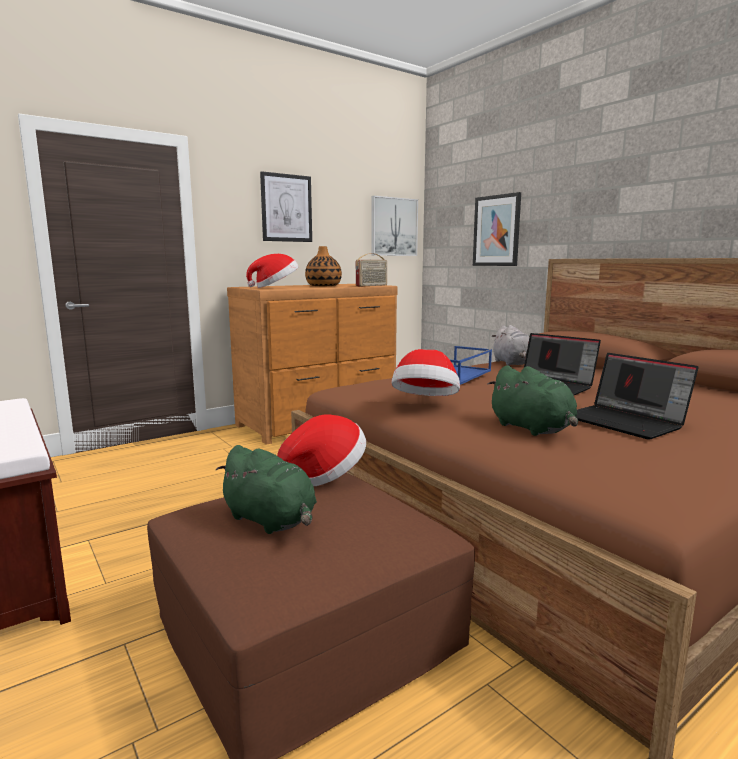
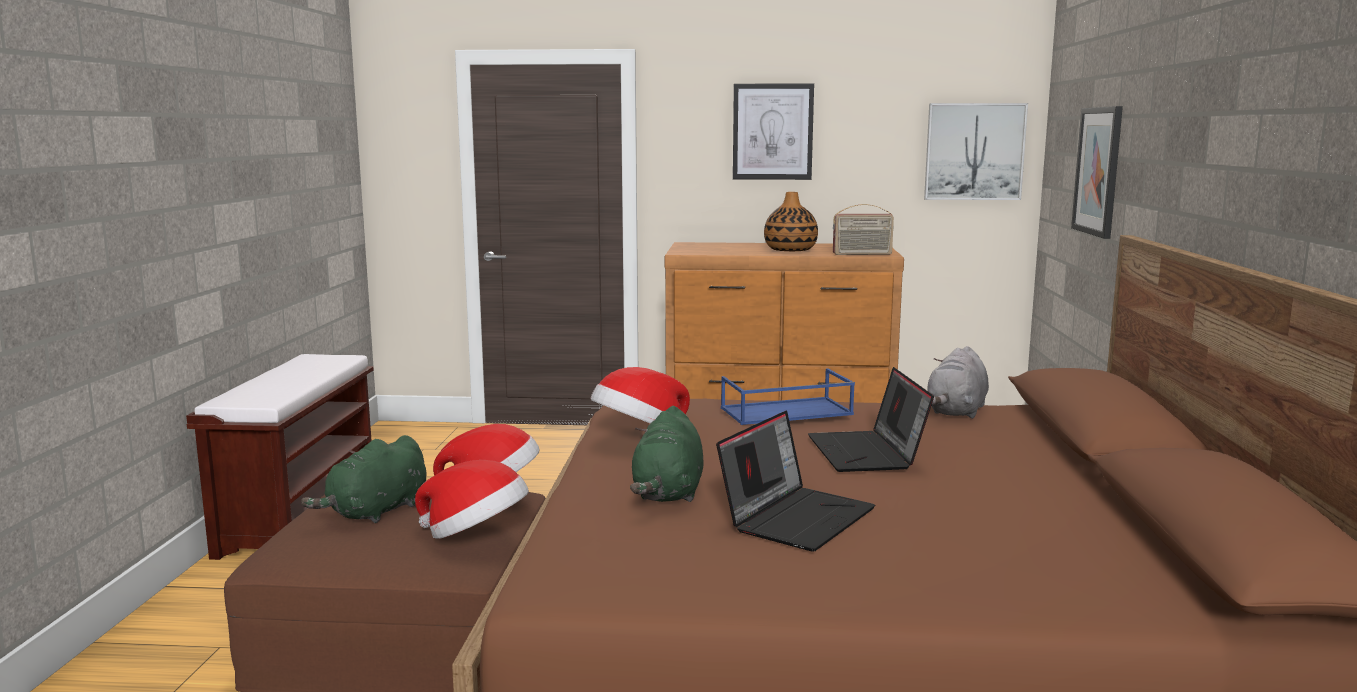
camera: 40 degrees right, 0 degrees up
green plush toy [216,445,317,534] -> green plush toy turned 45 degrees clockwise [301,435,426,523]
hat [246,254,299,288] -> hat moved to [415,460,529,539]
laptop [575,353,699,439] -> laptop turned 150 degrees counterclockwise [716,411,875,552]

